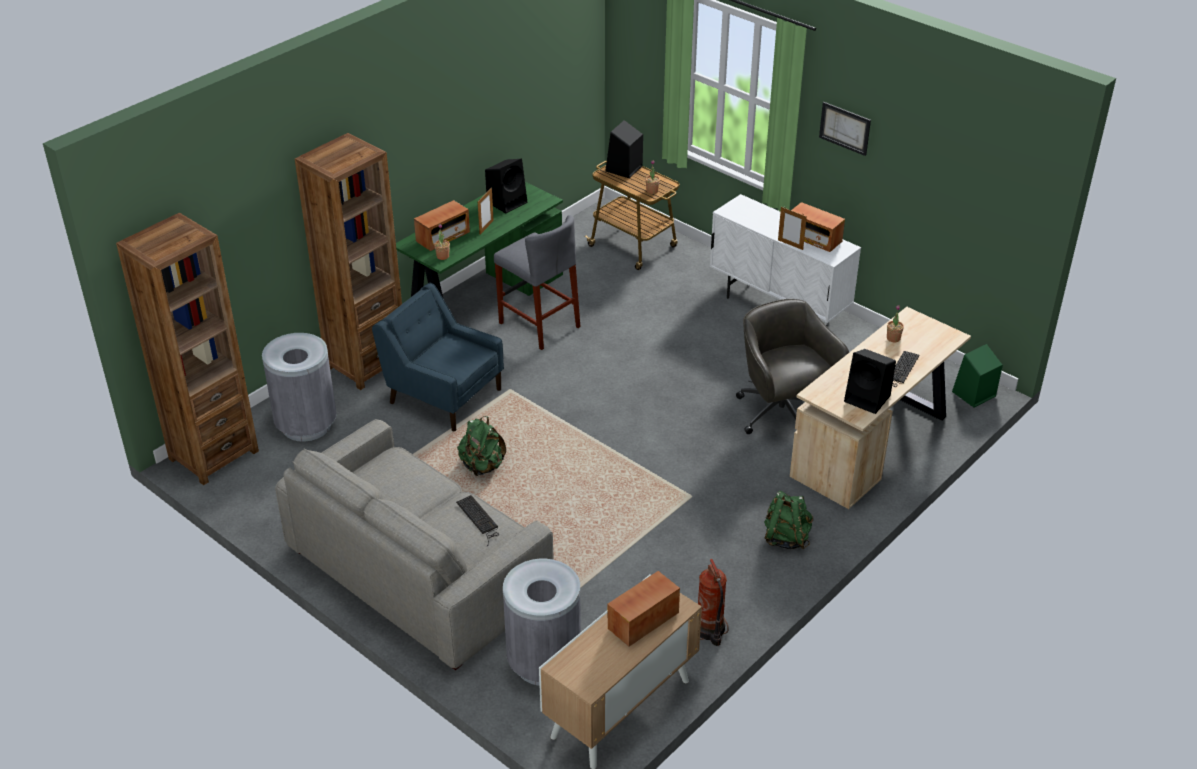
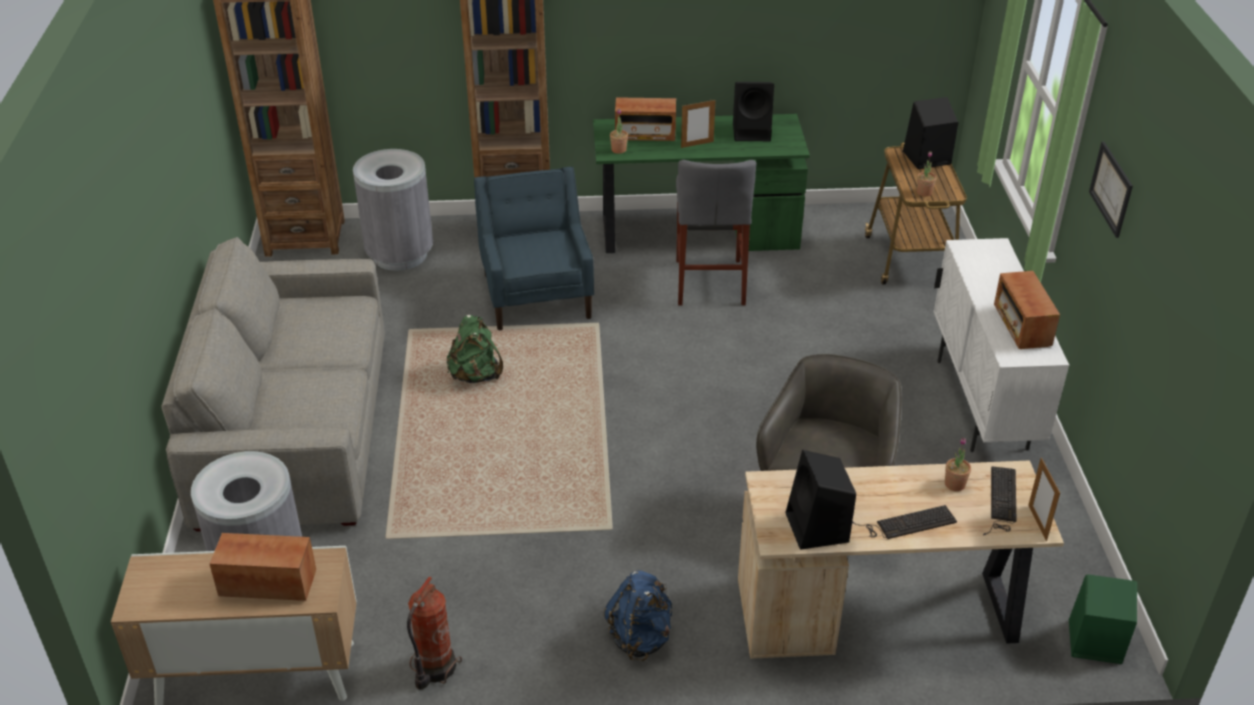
camera: 45 degrees right, 0 degrees up
keyboard [456,495,499,547] -> keyboard moved to [983,466,1016,535]
green backpack [764,491,813,549] -> blue backpack [604,570,672,661]
picture frame [778,207,807,250] -> picture frame moved to [1028,457,1060,541]

